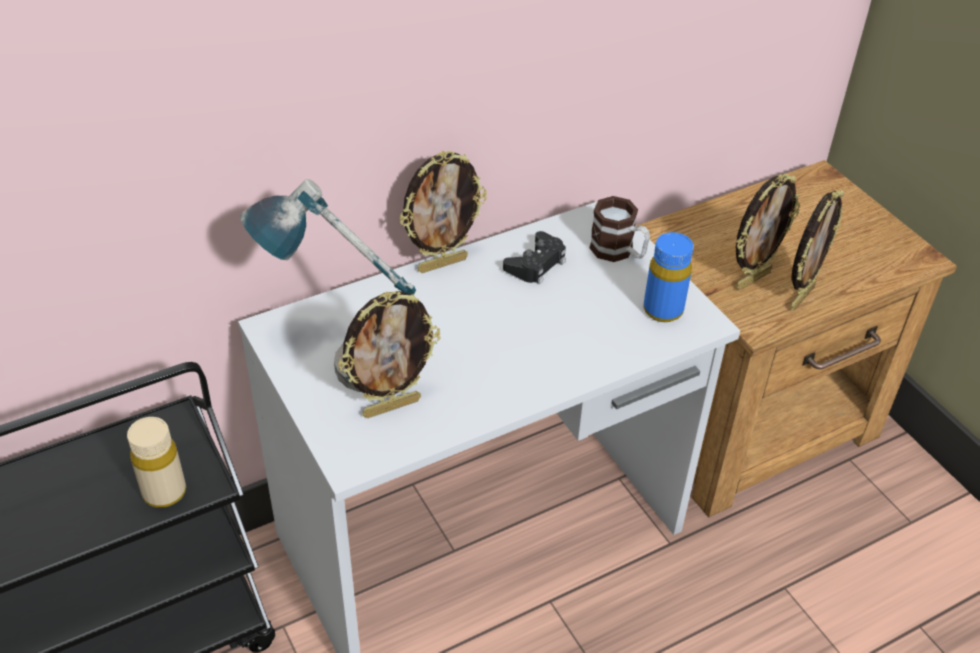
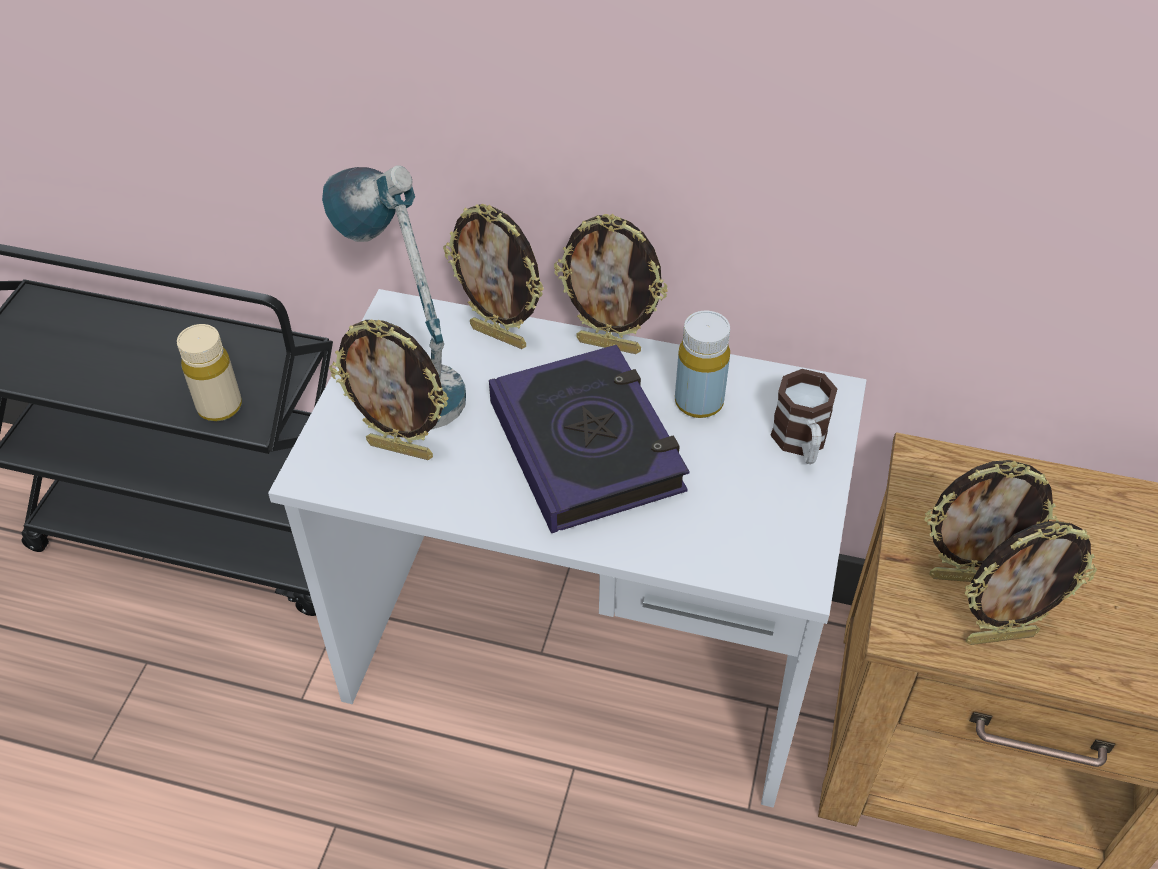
camera: 45 degrees right, 5 degrees up
black game controller [503,231,566,285] -> yellow bottle [675,311,730,418]
blue bottle [643,232,693,322] -> none
none -> picture frame [443,204,544,349]
none -> book [489,345,689,533]

